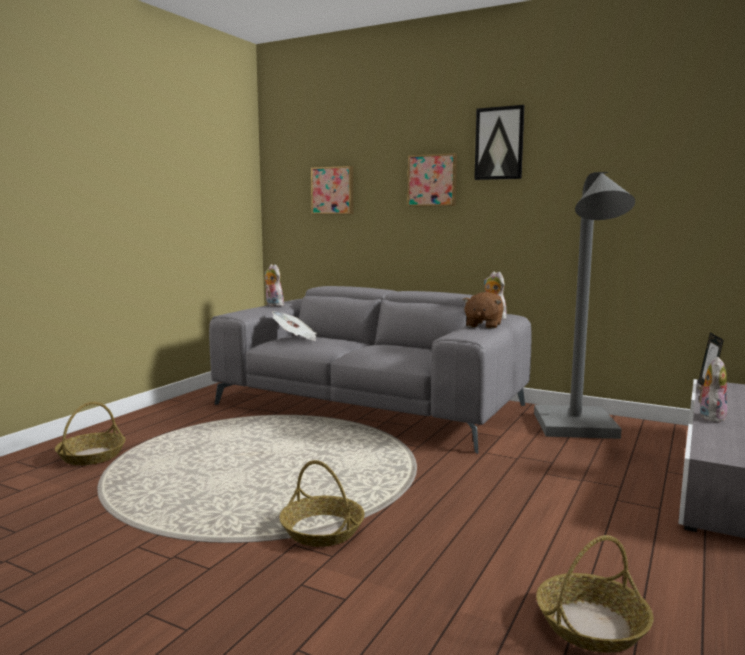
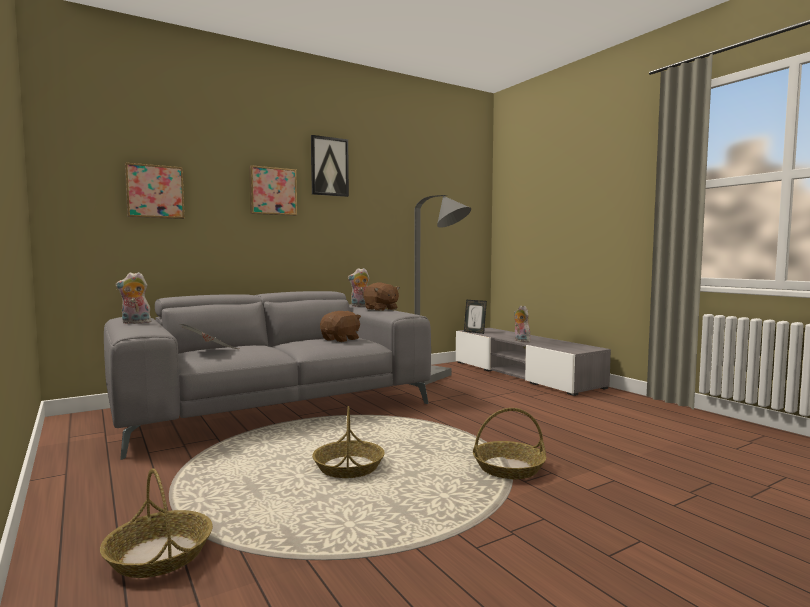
camera: 60 degrees left, 5 degrees down
basket [536,535,653,653] -> basket moved to [312,406,385,478]
none -> brown plush toy [320,311,361,342]

